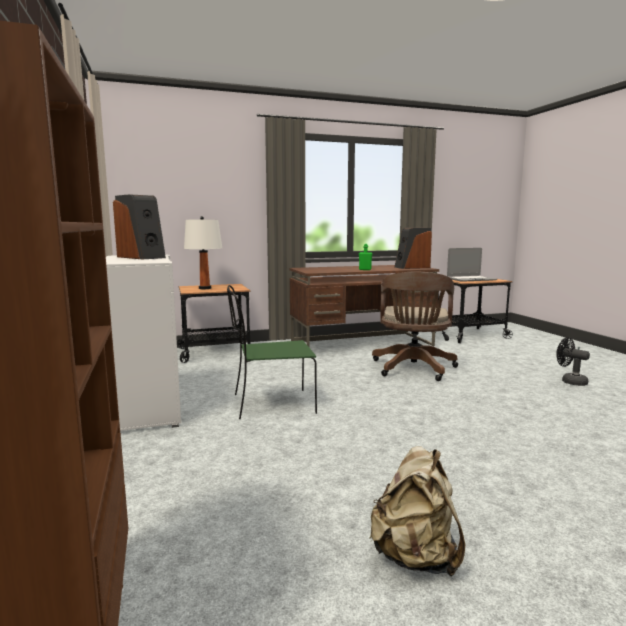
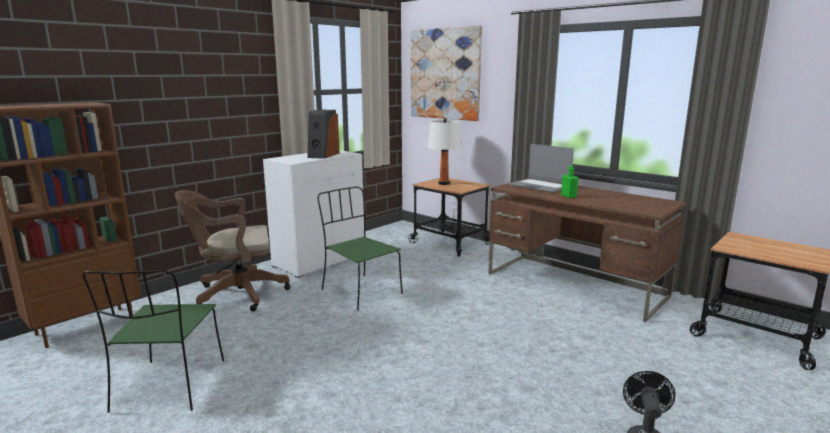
camera: 60 degrees right, 5 degrees up
beige backpack [370,446,465,576] -> green chair [83,270,224,413]
brown office chair [372,272,458,381] -> brown office chair moved to [175,190,290,311]
speaker [394,228,432,269] -> none
laptop [447,248,497,282] -> laptop moved to [509,144,574,192]
none -> picture [411,26,482,121]

